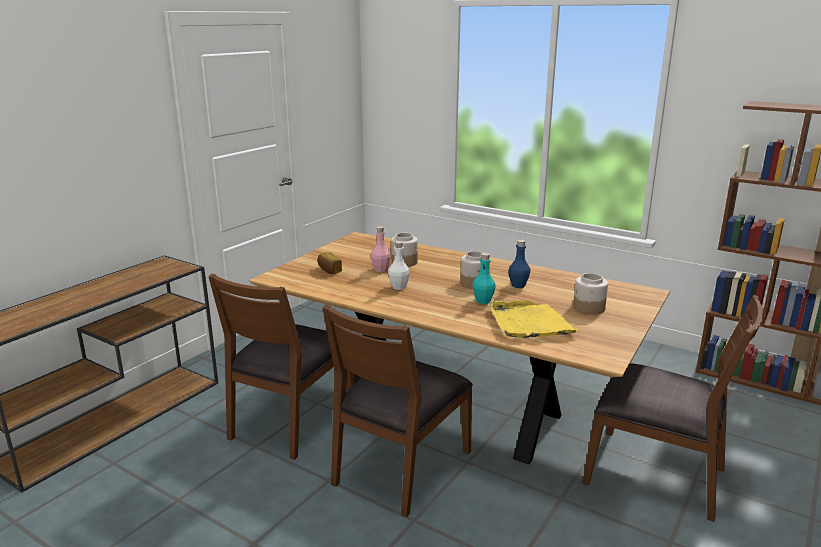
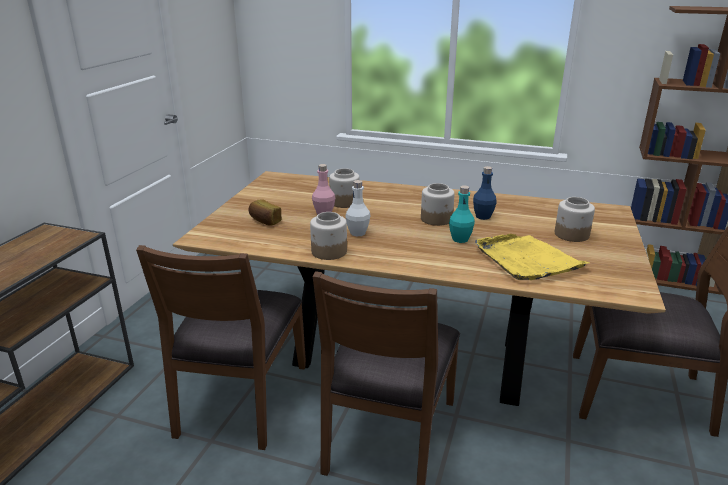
camera: 15 degrees left, 5 degrees up
none -> jar [310,212,347,260]

